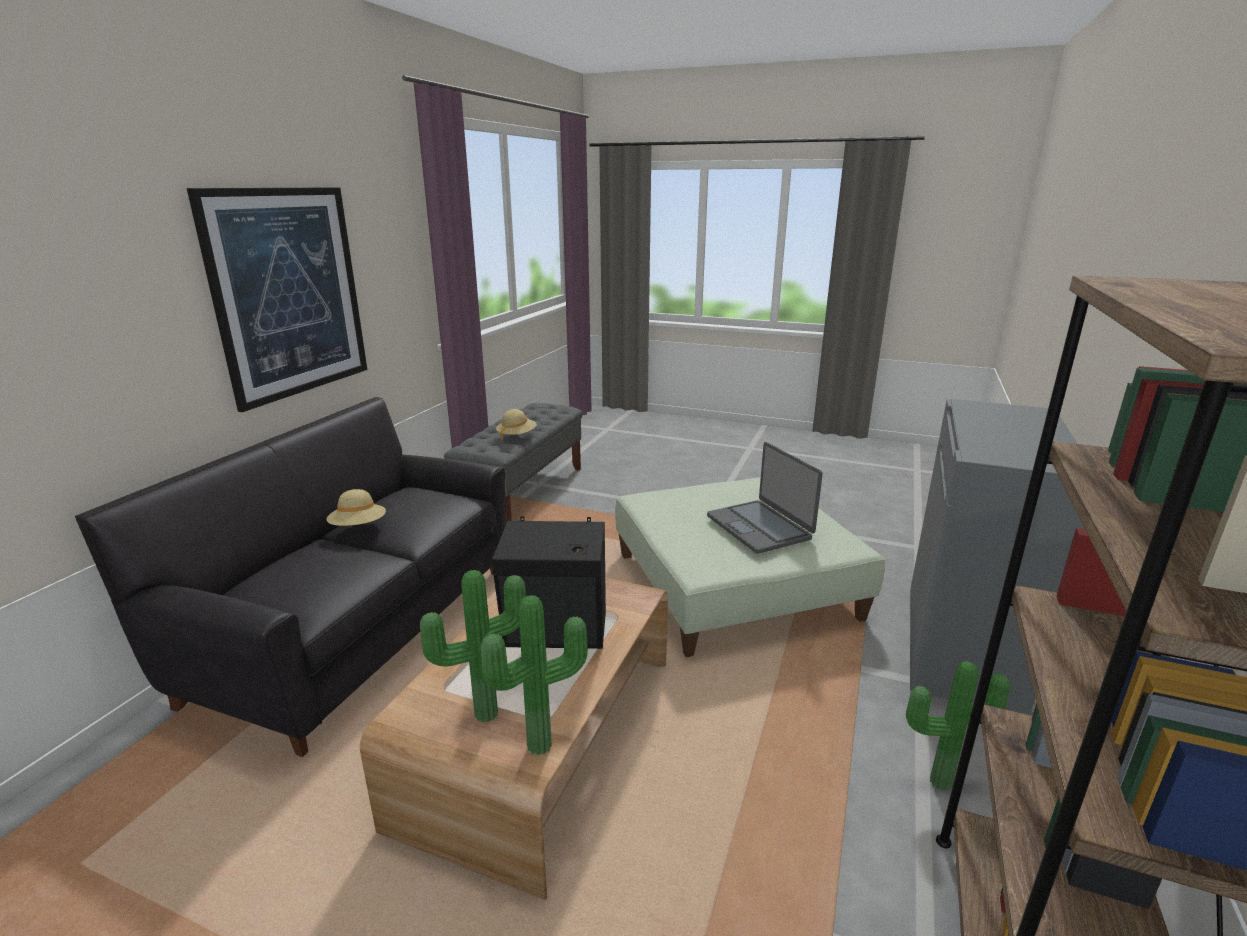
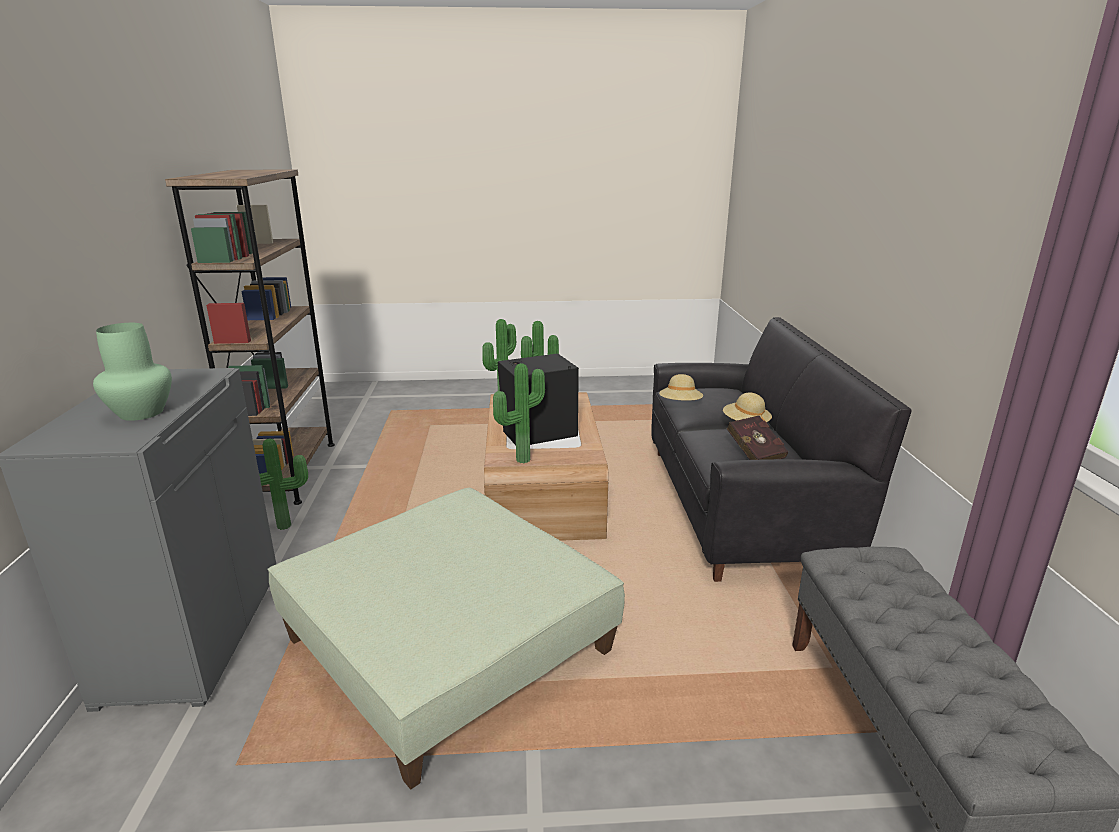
camera: 155 degrees right, 0 degrees up
picture [187,187,367,412] -> none
beige hat [496,409,537,441] -> beige hat moved to [659,374,703,401]
laptop [707,442,823,554] -> none
none -> green vase [93,323,172,421]
none -> potted plant [493,363,545,463]
none -> red book [727,416,788,460]

